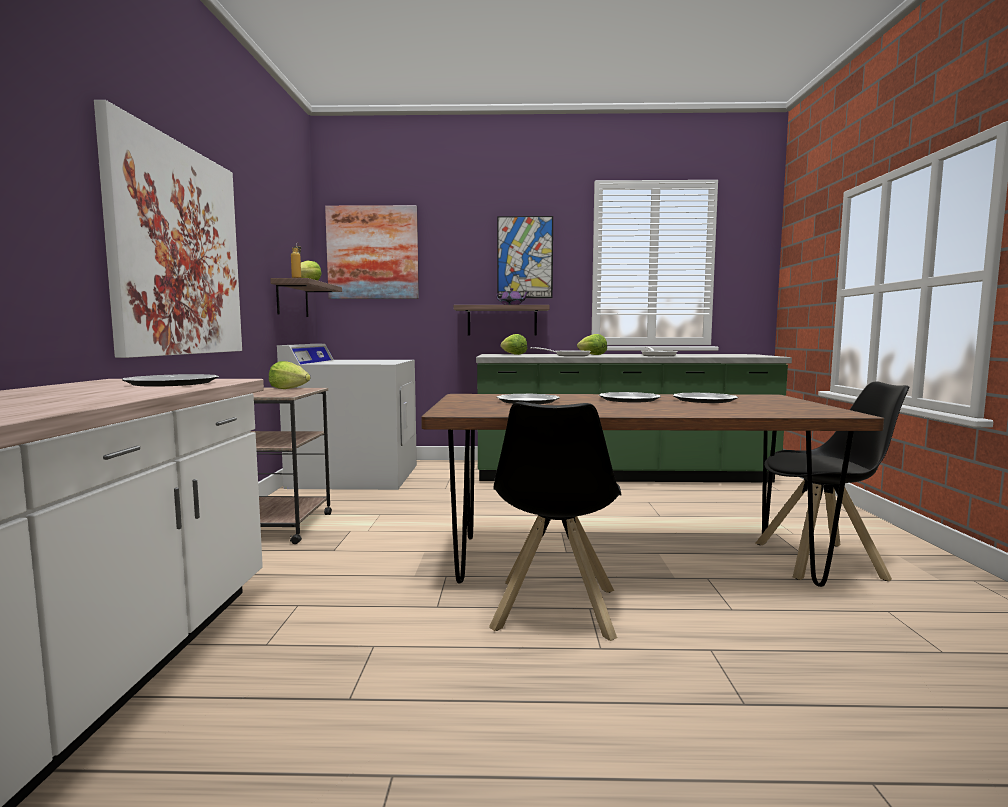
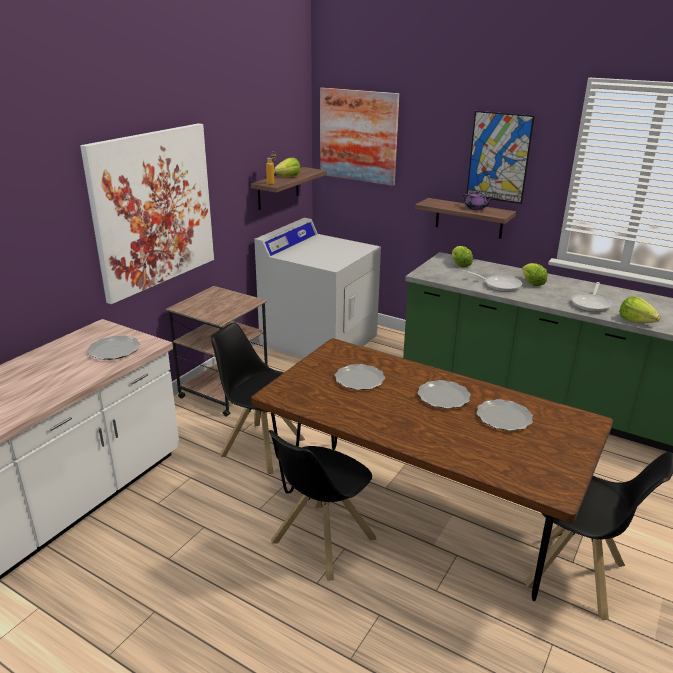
camera: 30 degrees right, 20 degrees up
lettuce [269,361,310,389] -> lettuce moved to [619,296,661,323]
none -> black chair [211,322,305,474]

